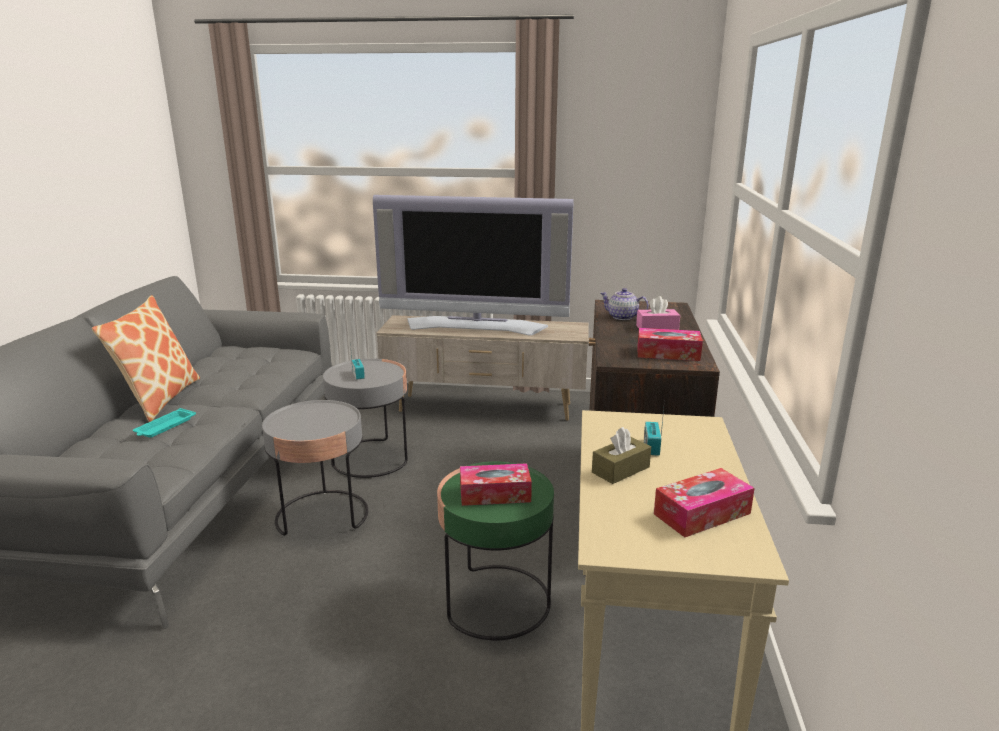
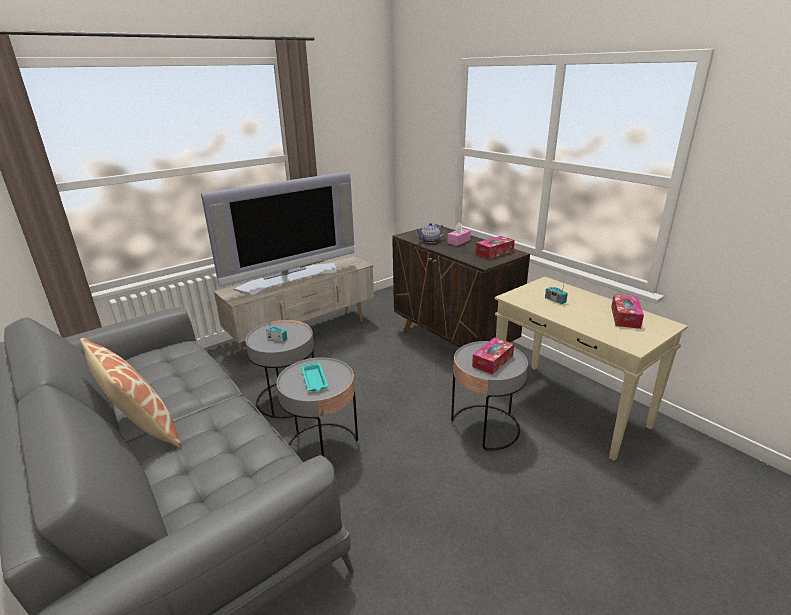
camera: 45 degrees left, 5 degrees up
turquoise tray [133,408,196,438] -> turquoise tray moved to [301,362,328,391]
green side table [437,462,554,640] -> grey side table [451,341,528,451]
brown tissue box [592,427,651,484] -> none

